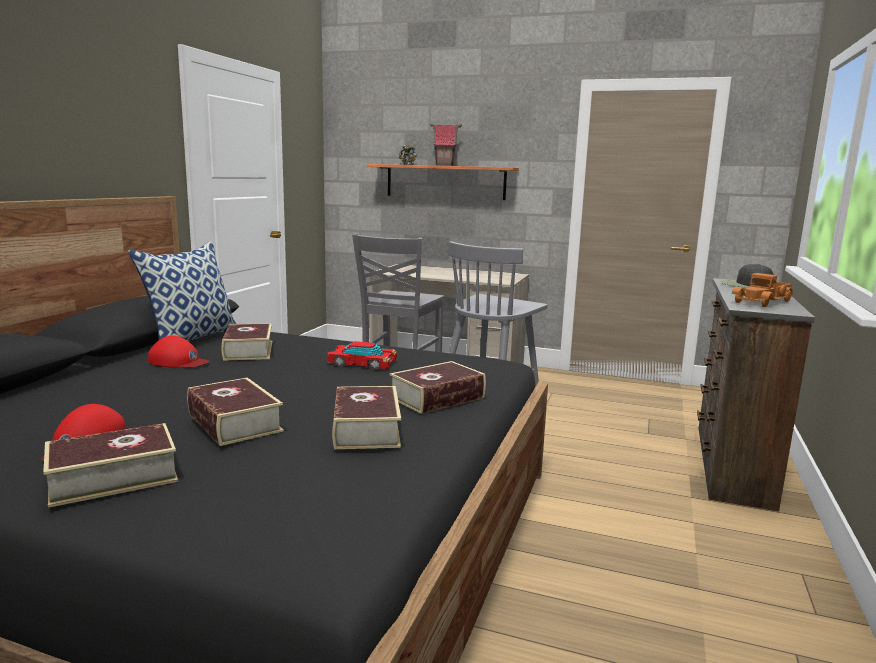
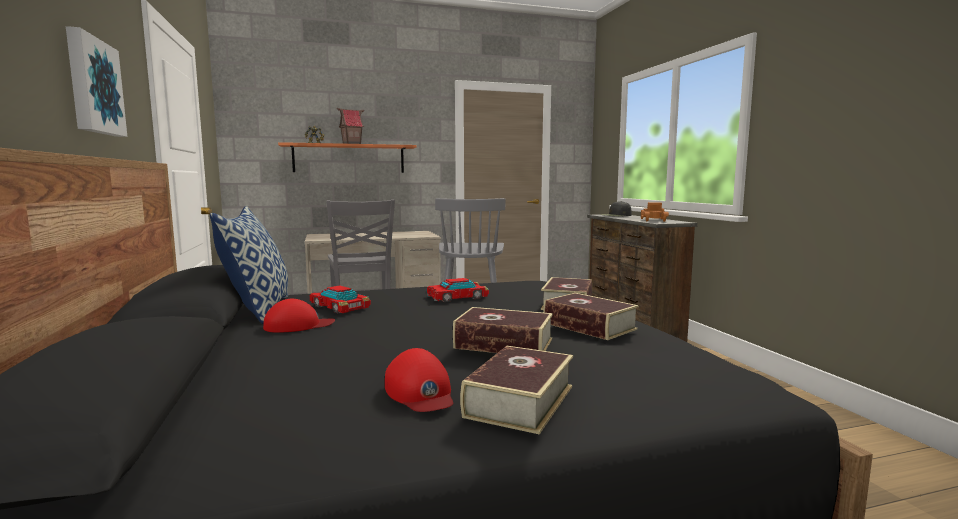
camera: 35 degrees left, 5 degrees down
book [222,323,272,361] -> toy car [310,285,371,313]
none -> picture [66,26,127,137]

